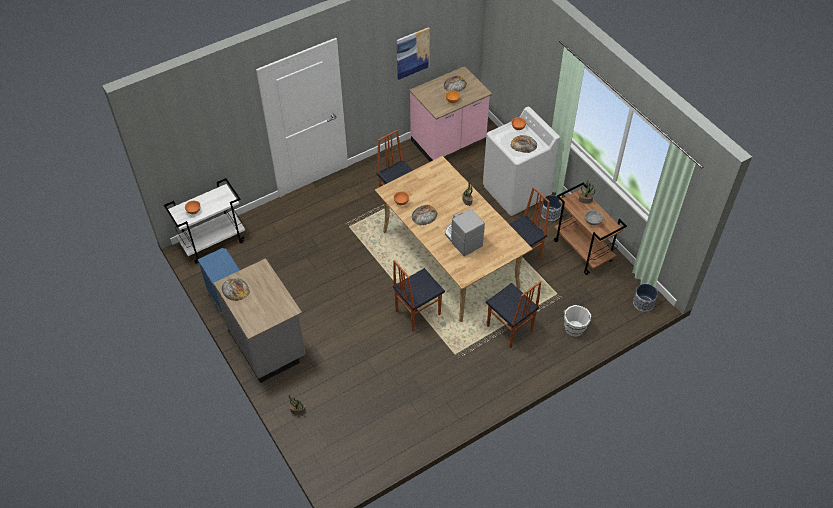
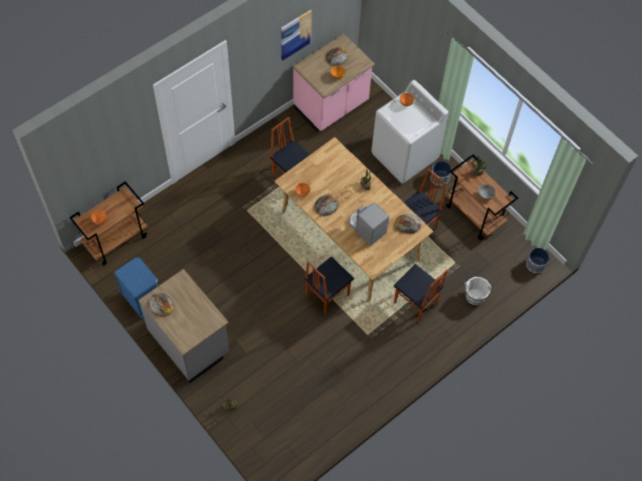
camera: 10 degrees left, 10 degrees up
white cart [164,178,245,264] -> brown cart [69,181,148,265]
bread [510,135,537,153] -> bread moved to [394,214,421,234]

